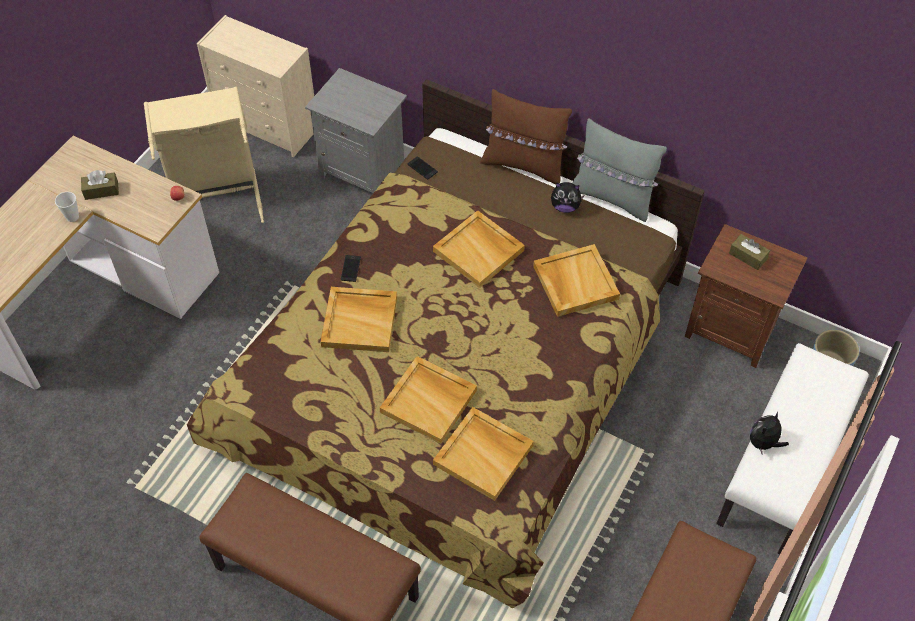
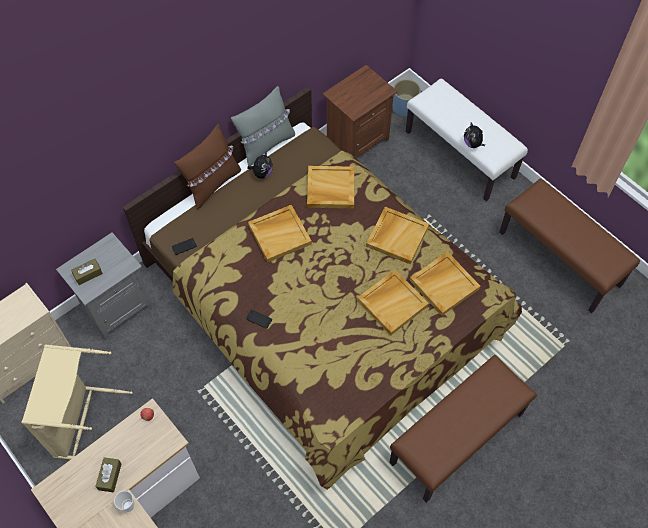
camera: 70 degrees left, 5 degrees up
beige tray [321,287,397,352] -> beige tray moved to [366,207,429,264]
brown tissue box [729,234,770,270] -> brown tissue box moved to [71,259,103,285]

